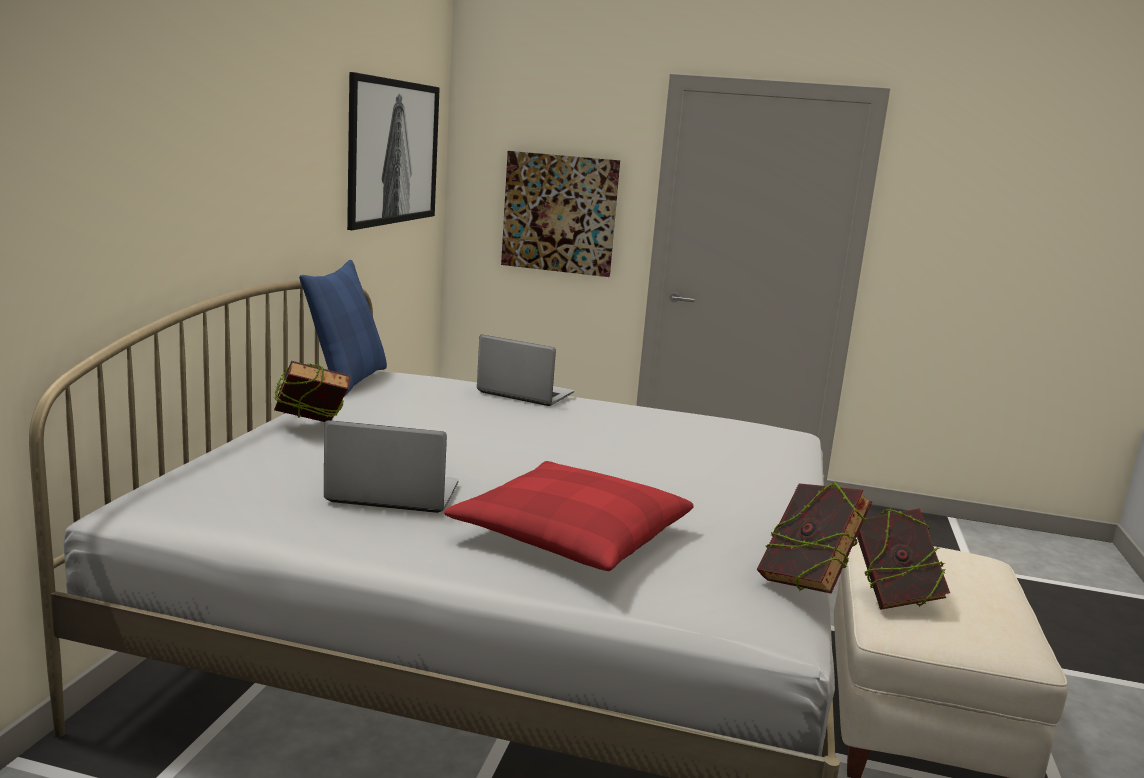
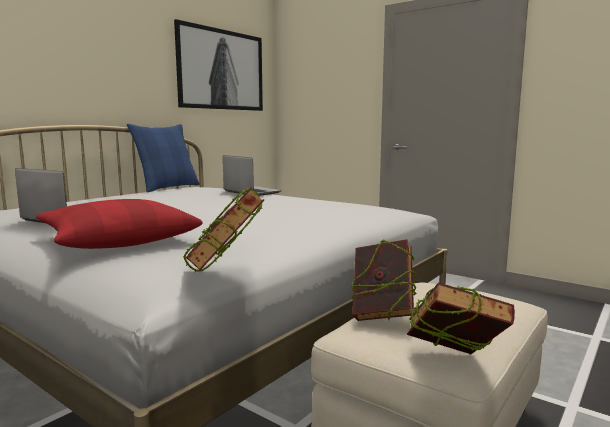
camera: 25 degrees right, 5 degrees down
book [274,361,351,422] -> book moved to [407,283,515,354]
picture [501,151,620,277] -> none

